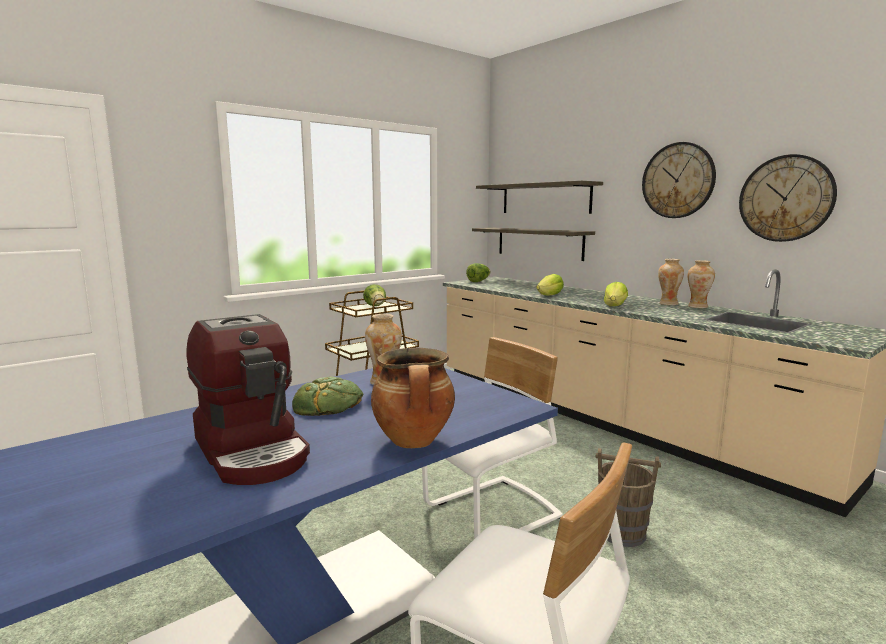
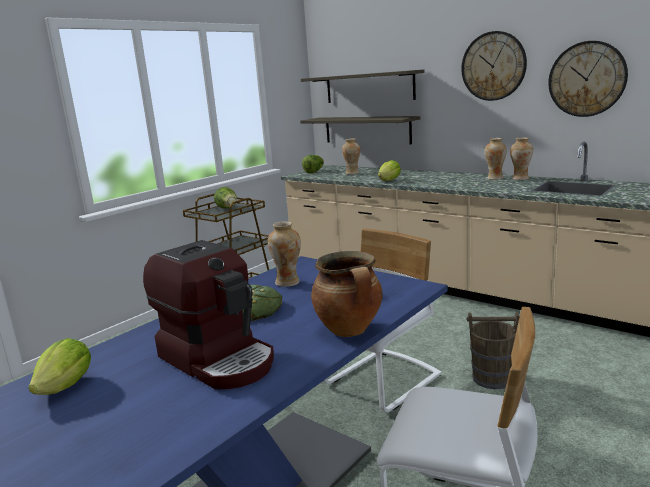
camera: 10 degrees left, 5 degrees up
lettuce [604,282,628,306] -> lettuce moved to [28,338,91,395]
none -> vase [342,138,360,175]

